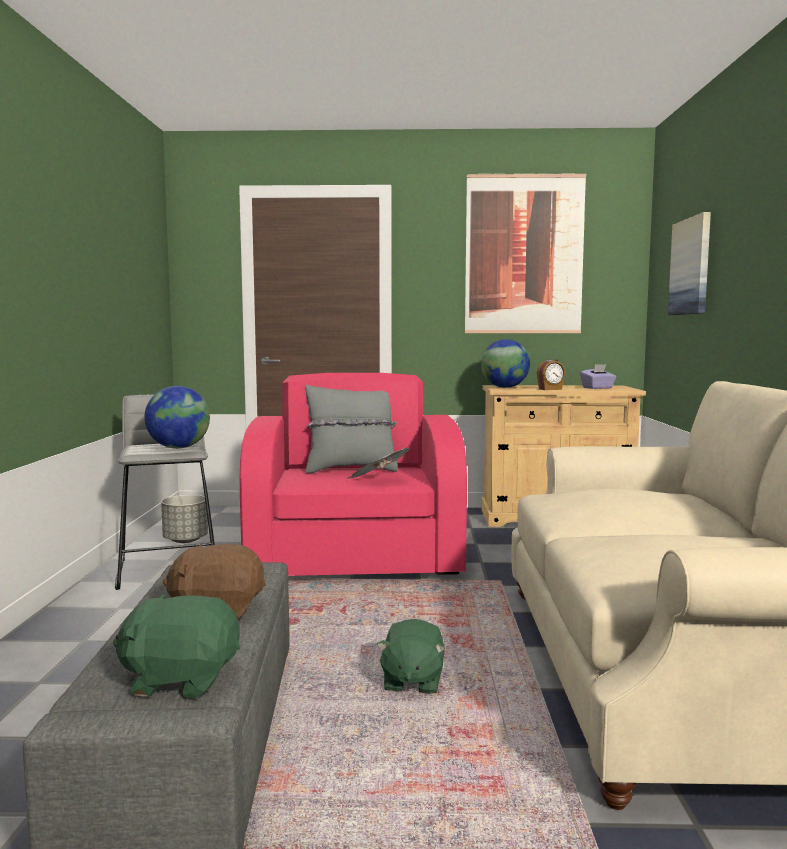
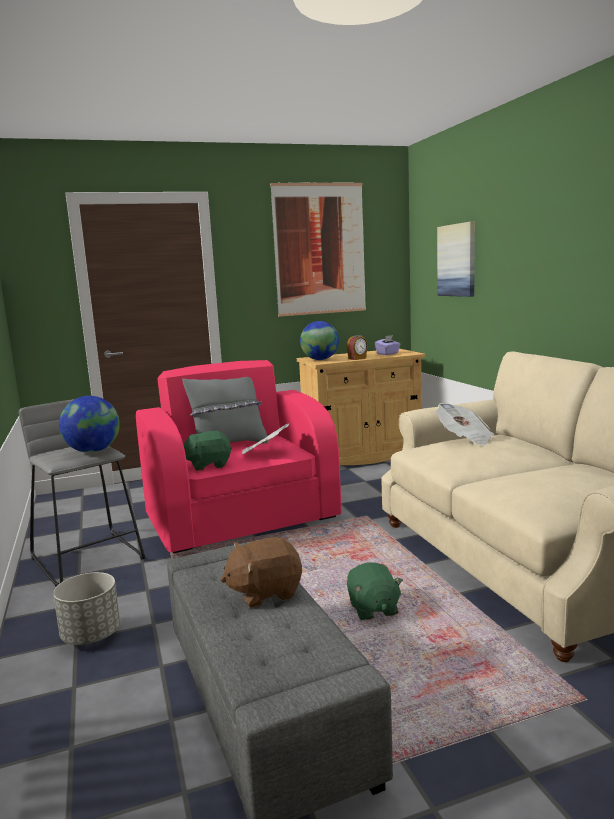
camera: 20 degrees left, 5 degrees up
green plush toy [113,593,240,698] -> green plush toy moved to [184,431,232,471]
grey planter [161,495,208,543] -> grey planter moved to [53,572,120,645]
none -> newspaper [435,403,494,446]

